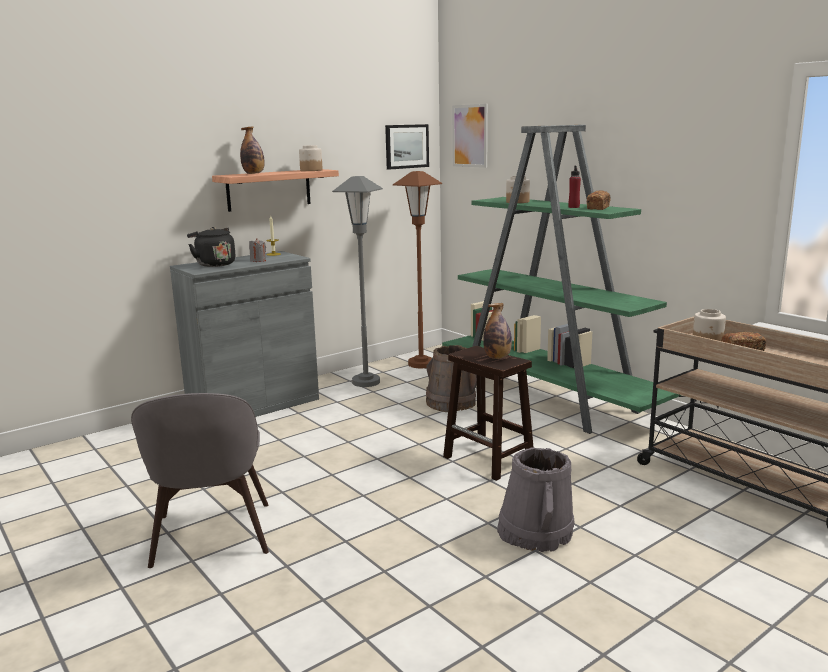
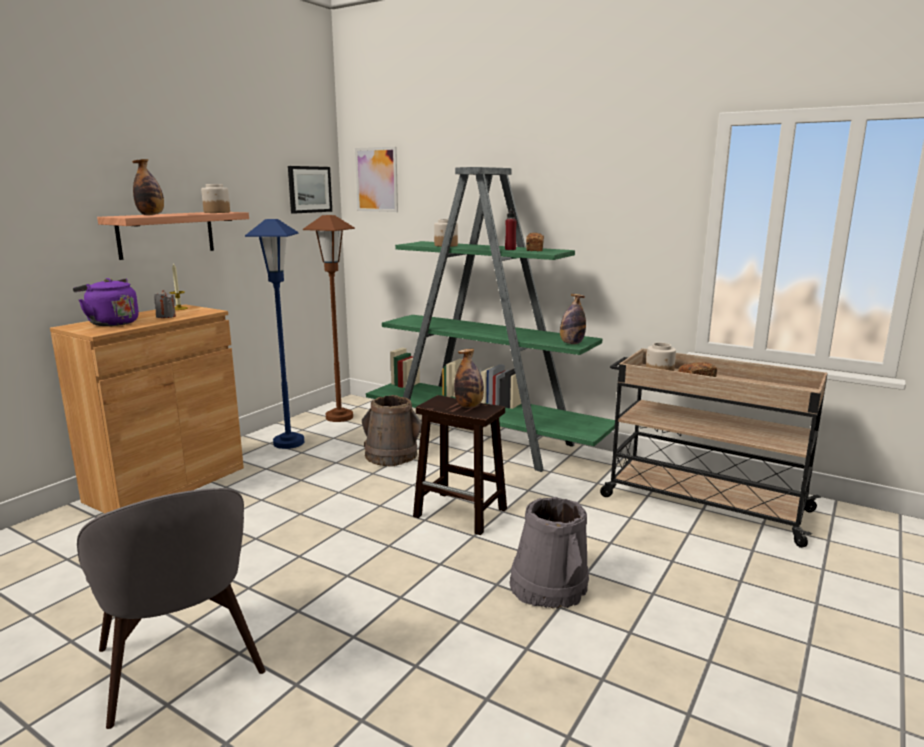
camera: 20 degrees left, 0 degrees up
grey cabinet [170,251,319,417] -> brown cabinet [50,304,244,513]
black kettle [187,227,236,267] -> purple kettle [73,278,139,326]
grey floor lamp [332,176,383,387] -> blue floor lamp [245,219,304,449]
none -> bottle [560,294,586,344]

